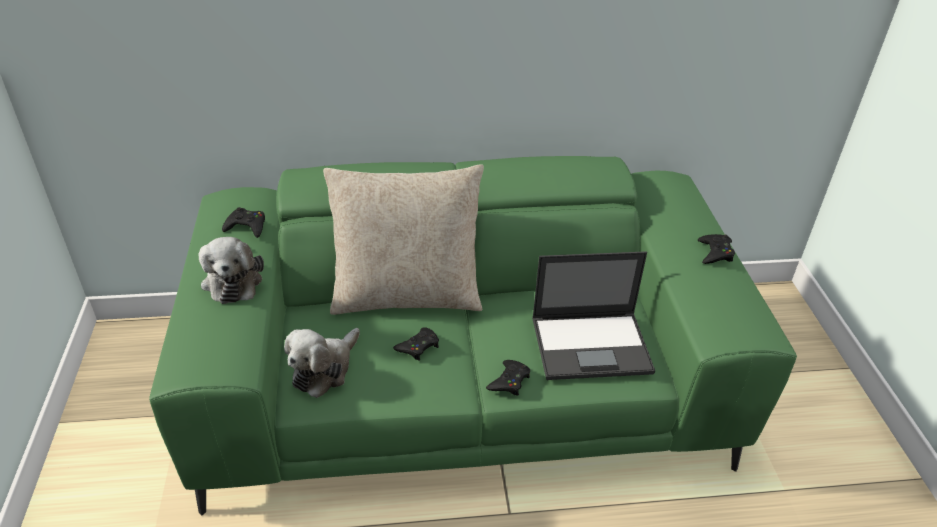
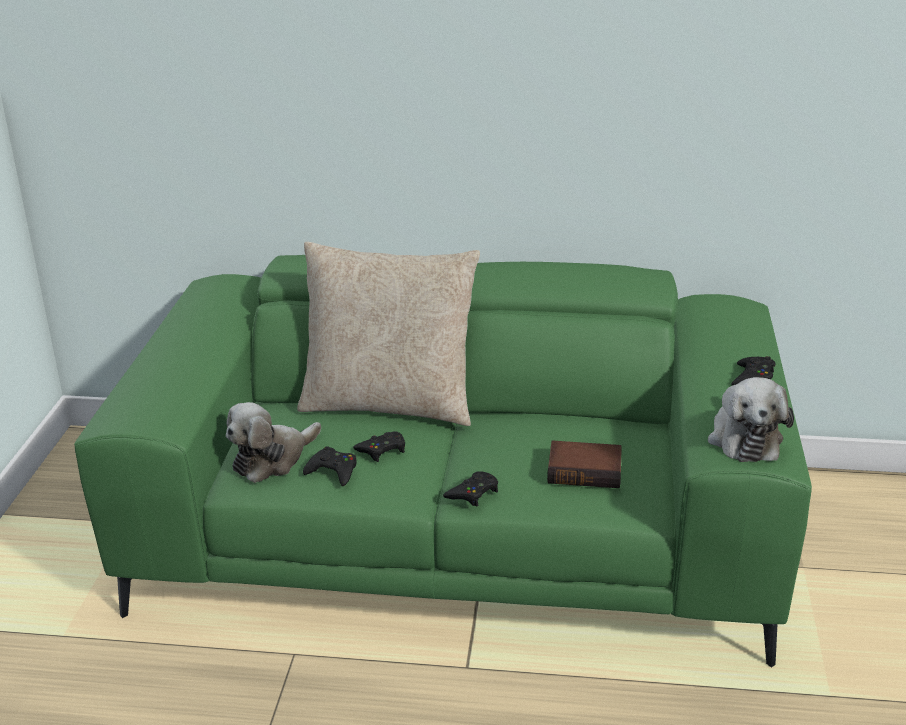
camera: 15 degrees right, 10 degrees down
plush toy [199,237,264,304] -> plush toy moved to [708,377,794,462]
black game controller [222,207,265,238] -> black game controller moved to [303,446,357,486]
laptop [532,251,655,380] -> book [547,441,622,488]

